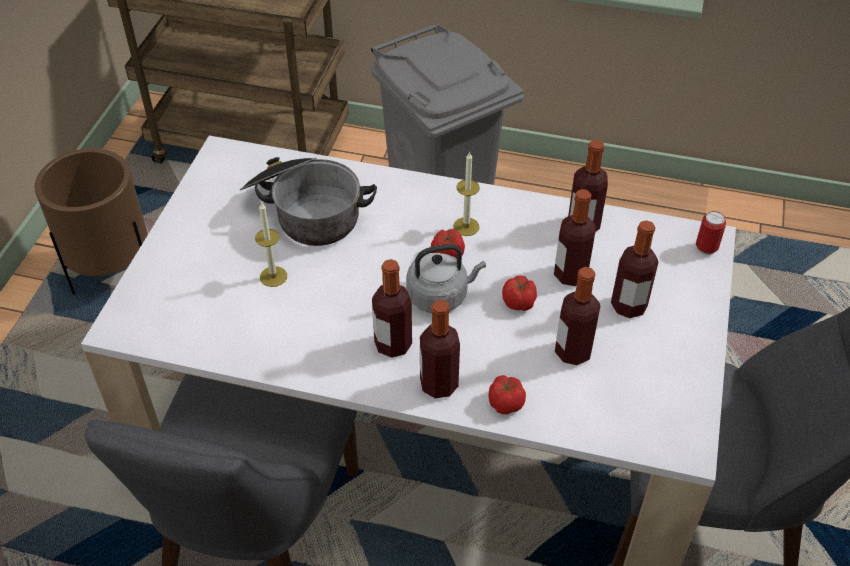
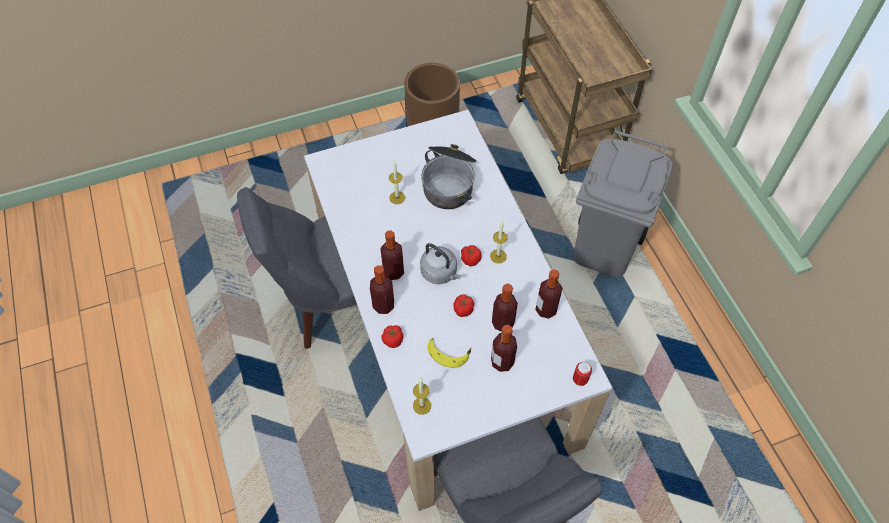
camera: 55 degrees right, 10 degrees up
bottle [555,267,600,365] -> banana [428,338,471,368]
none -> candle [413,377,431,415]

